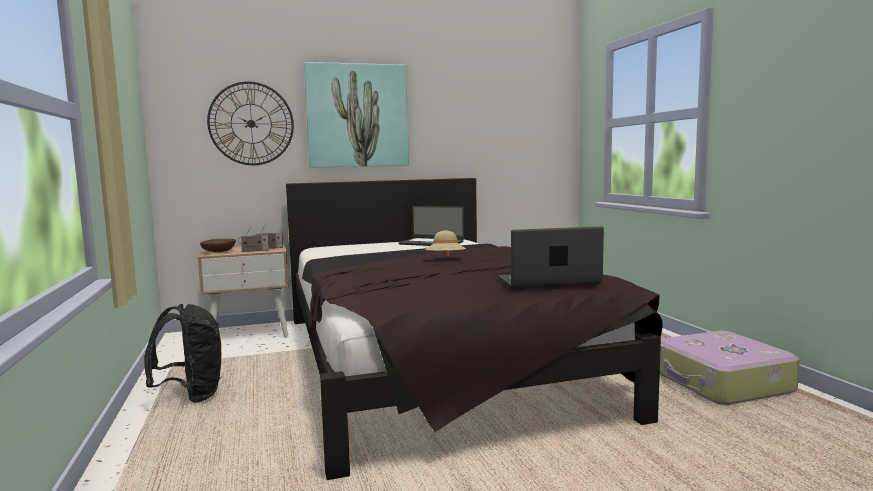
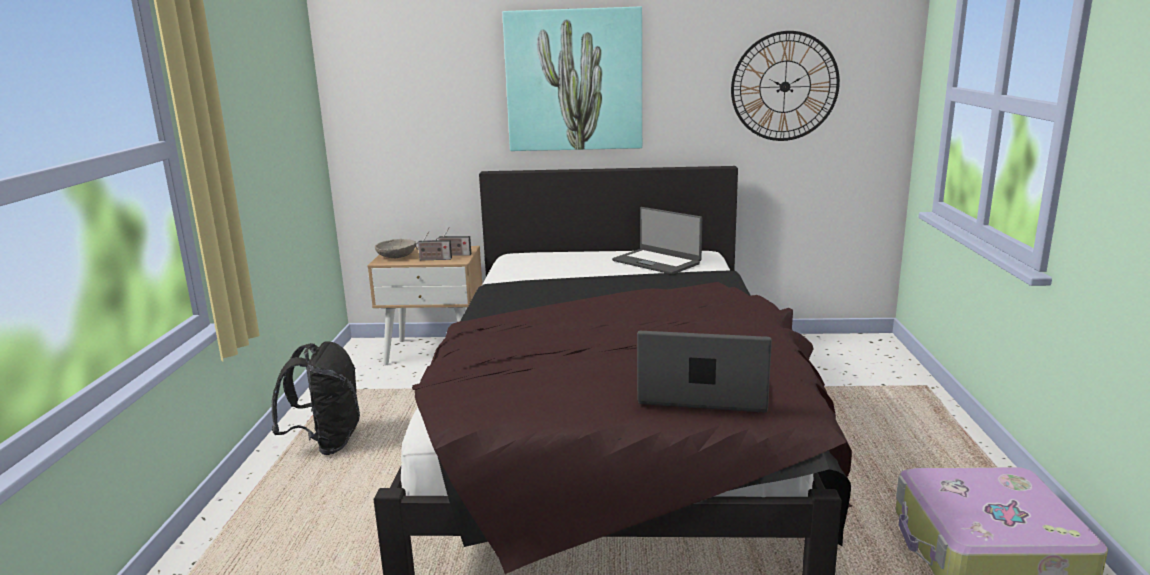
camera: 20 degrees right, 10 degrees up
brown bowl [200,239,236,252] -> grey bowl [375,239,416,258]
wall clock [207,81,294,165] -> wall clock moved to [731,31,840,141]
beige hat [425,231,466,256] -> none

